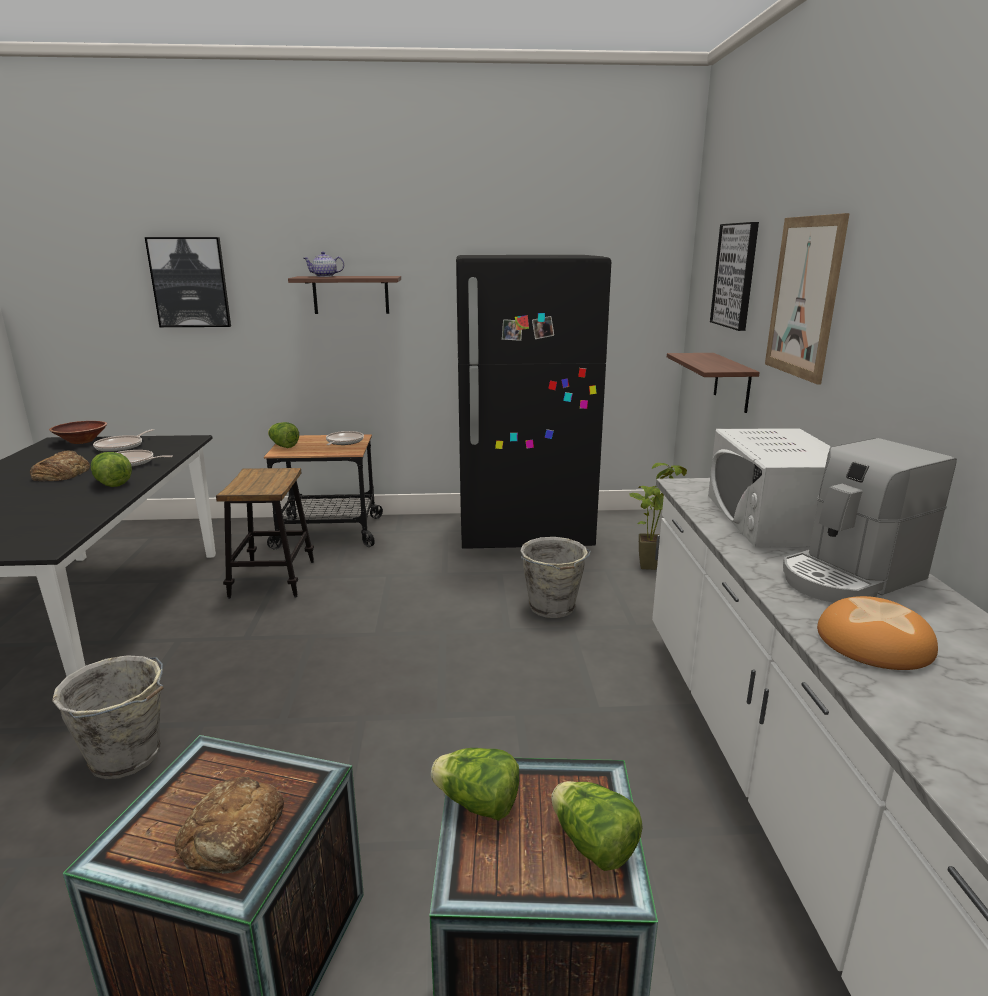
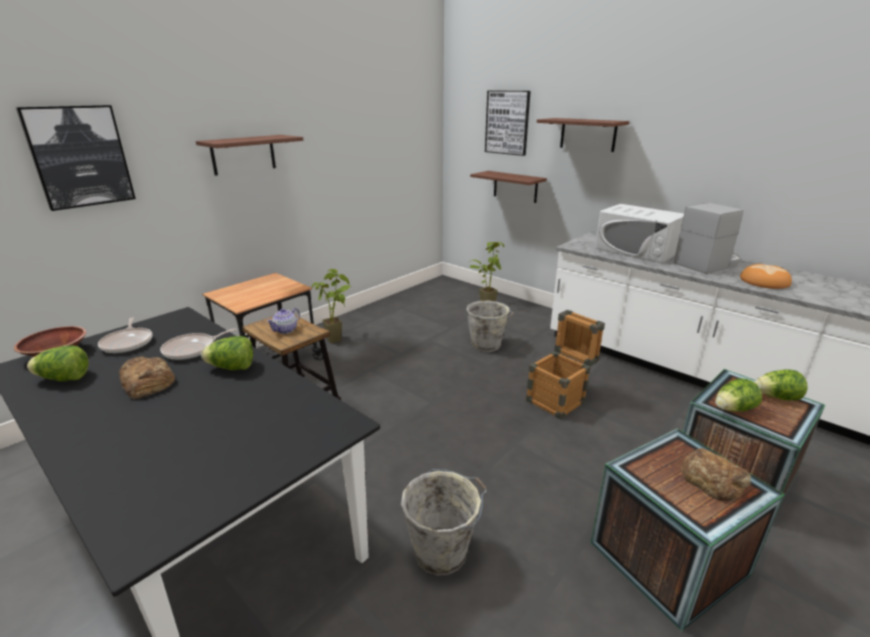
camera: 45 degrees left, 5 degrees up
lettuce [268,422,299,448] -> lettuce moved to [27,345,89,381]
teapot [303,252,344,277] -> teapot moved to [267,308,300,334]
frying pan [326,431,364,445] -> none
black fridge [456,255,611,549] -> none
picture [765,213,850,384] -> shelf [537,118,629,152]
coffee machine [783,438,957,603] -> coffee machine turned 135 degrees counterclockwise [674,203,744,274]
none -> potted plant [311,269,351,344]
none -> crate [526,310,605,419]

